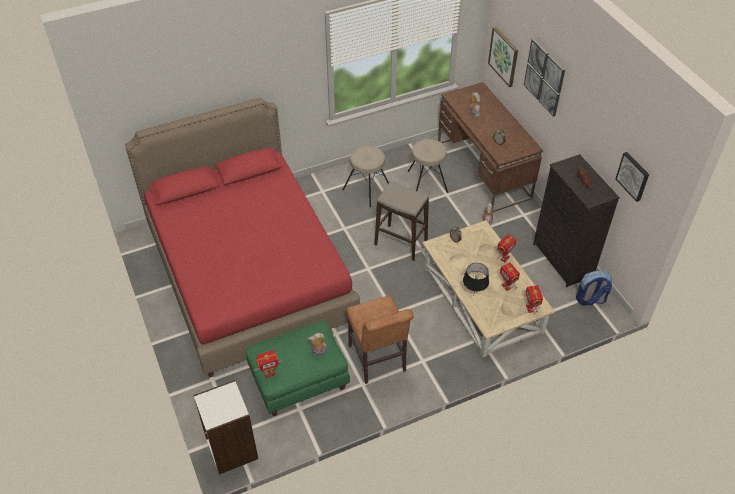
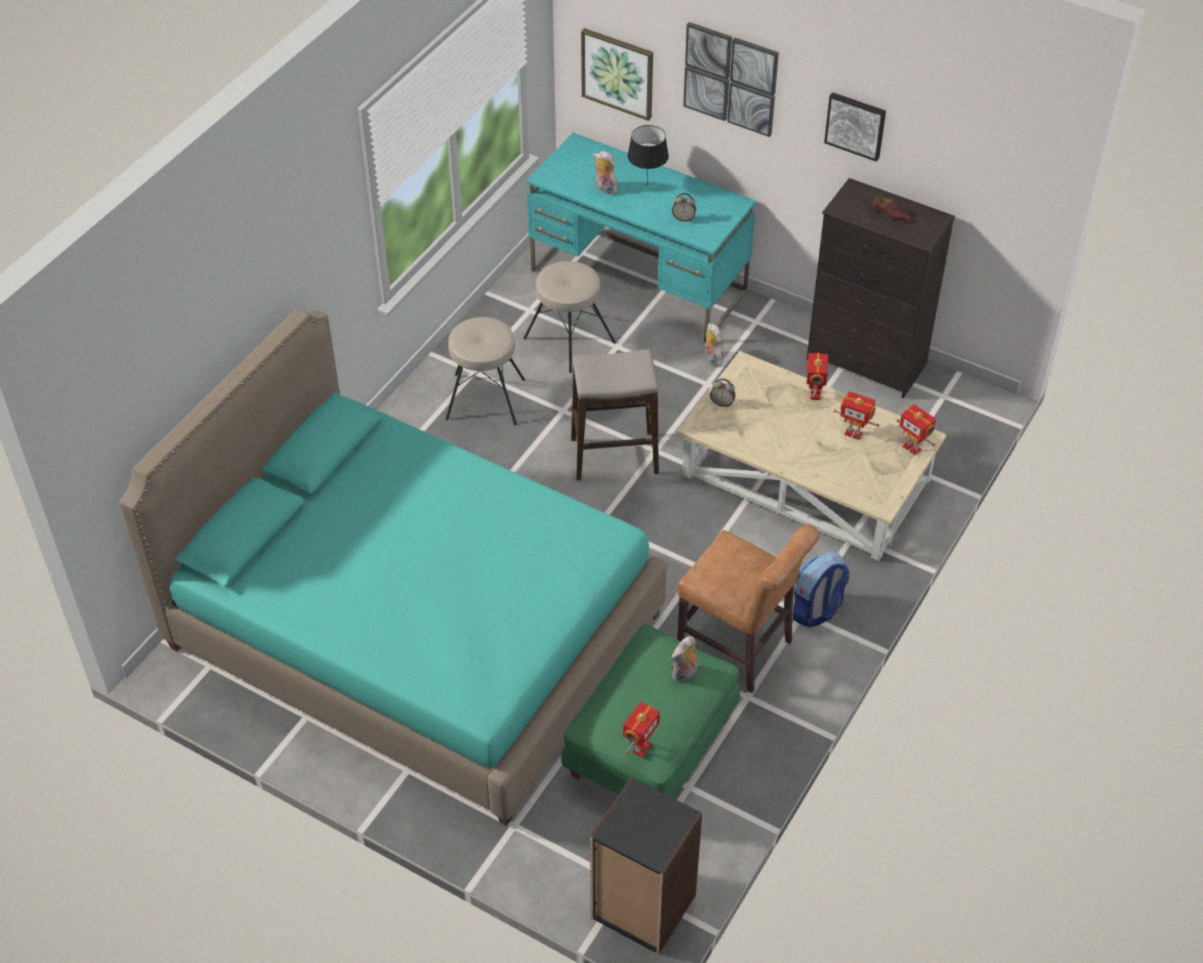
camera: 35 degrees left, 0 degrees up
red bed [125,97,360,378] -> turquoise bed [119,309,667,826]
white bookcase [193,380,258,475] -> black bookcase [590,777,702,955]
brown desk [438,82,543,212] -> turquoise desk [526,133,756,342]
black table lamp [463,263,489,292] -> black table lamp moved to [627,125,669,185]
backpack [576,271,612,306] -> backpack moved to [793,551,849,628]
picture [616,152,649,202] -> picture moved to [824,92,886,162]

